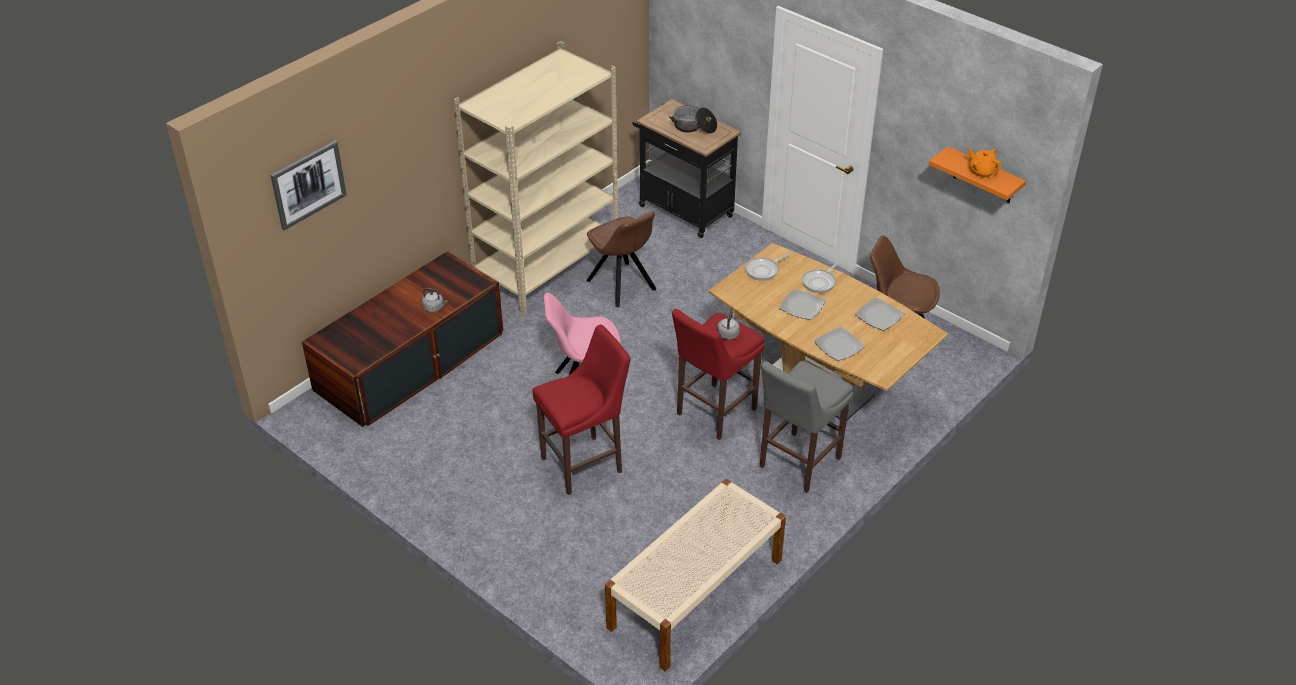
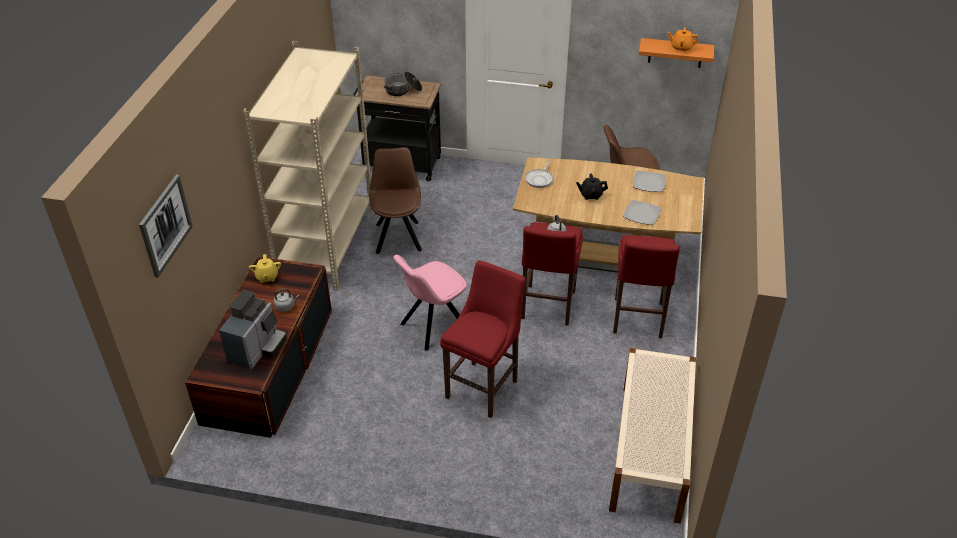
camera: 30 degrees left, 0 degrees up
brown chair [587,211,656,307] -> brown chair turned 120 degrees counterclockwise [369,147,422,254]
grey stool [760,361,853,493] -> red stool [613,235,680,338]
plate [779,289,826,320] -> black teapot [576,174,608,200]
frying pan [802,262,839,293] -> none
none -> coffee machine [219,290,287,369]
none -> yellow teapot [249,254,281,283]

